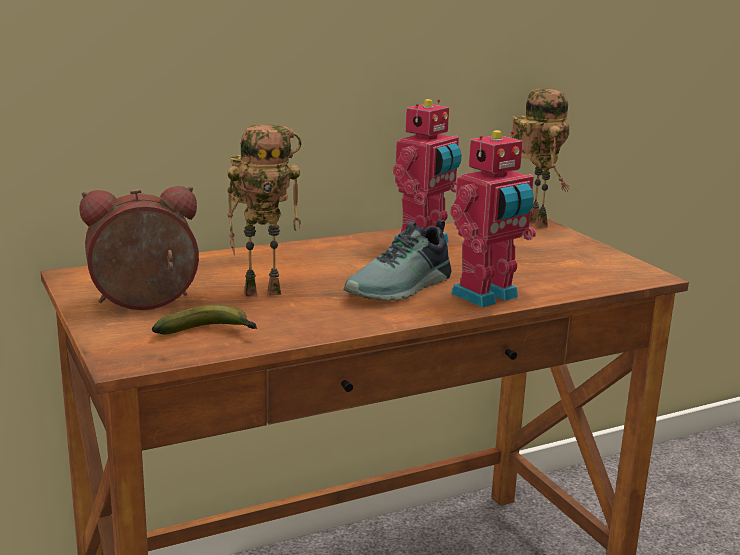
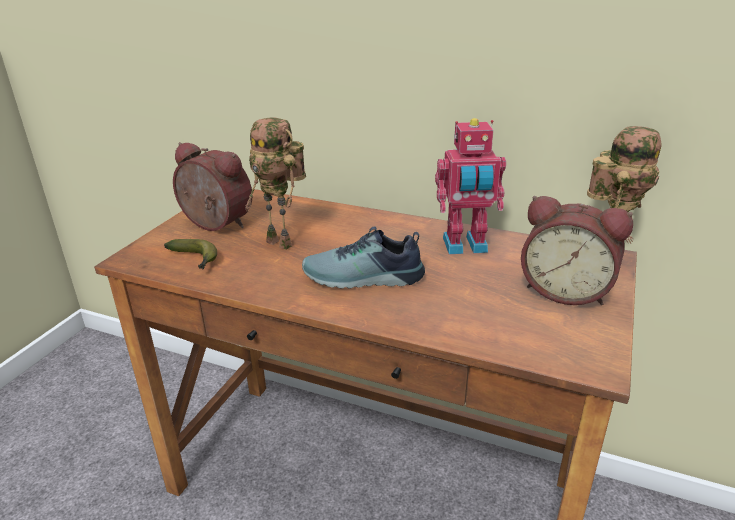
camera: 50 degrees right, 10 degrees up
toy robot [450,130,536,308] -> none
none -> alarm clock [521,196,633,305]

